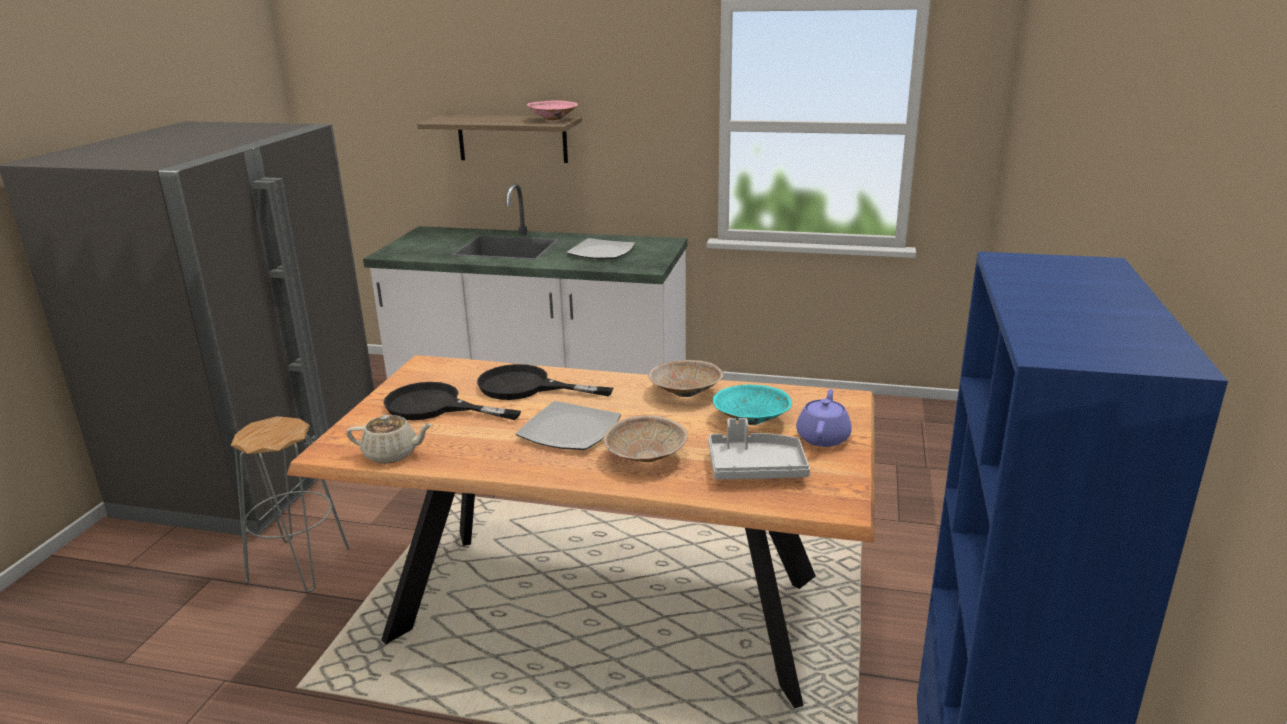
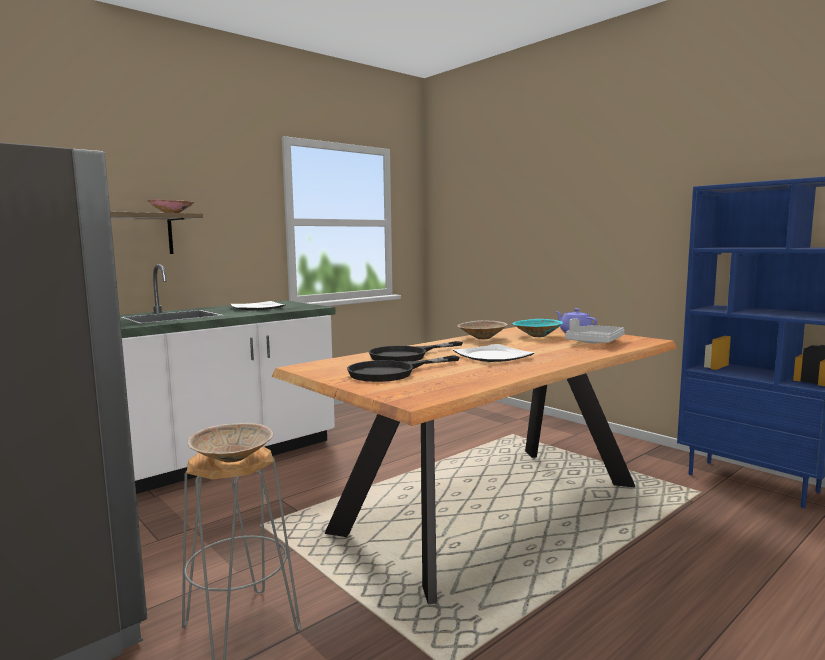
camera: 55 degrees left, 15 degrees down
beige teapot [346,415,432,464] -> none
beige bowl [603,415,688,462] -> beige bowl moved to [188,423,274,463]

